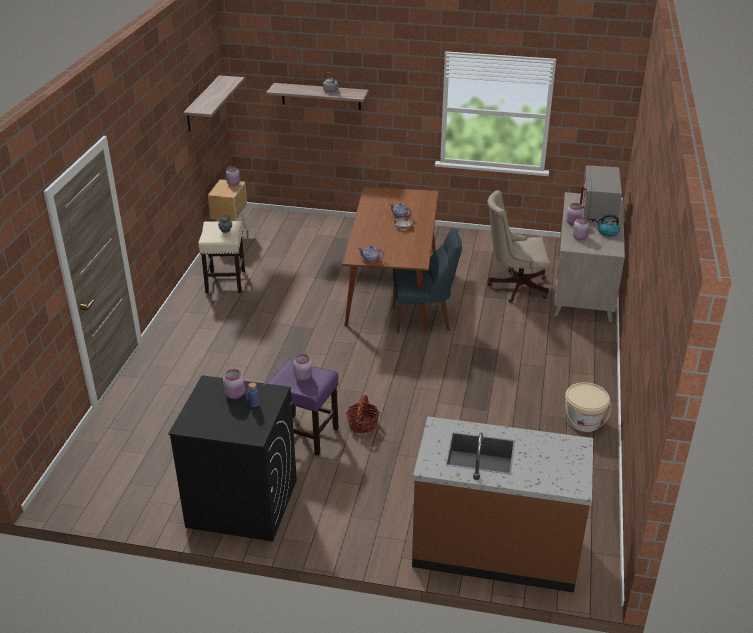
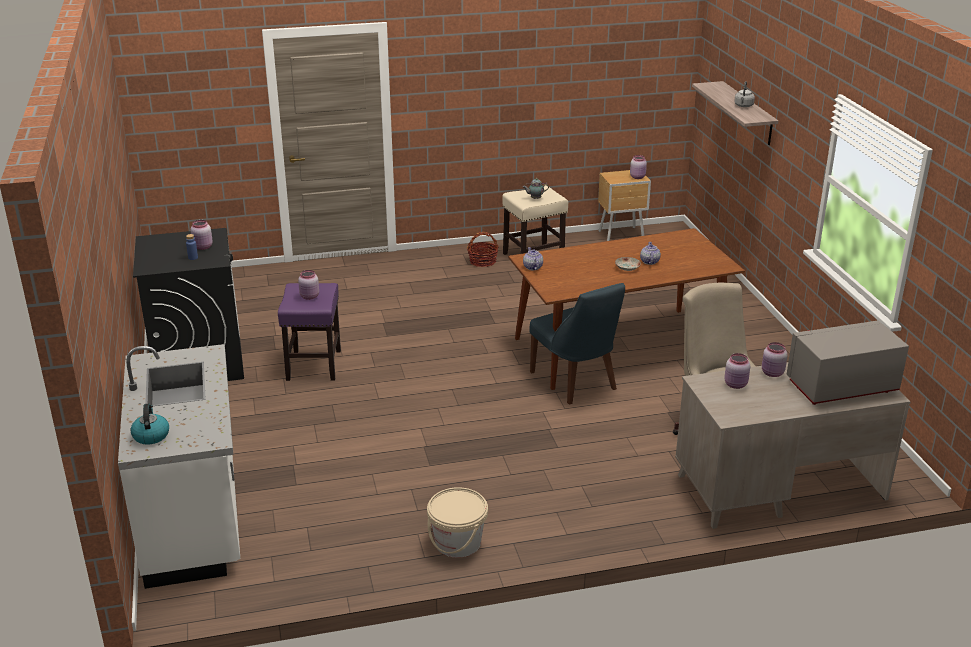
camera: 65 degrees right, 5 degrees down
shelf [183,75,245,131] -> none
basket [346,395,380,434] -> basket moved to [467,232,498,267]
brown counter [412,416,593,593] -> white counter [118,344,240,589]
kettle [596,214,620,237] -> kettle moved to [131,403,169,445]

